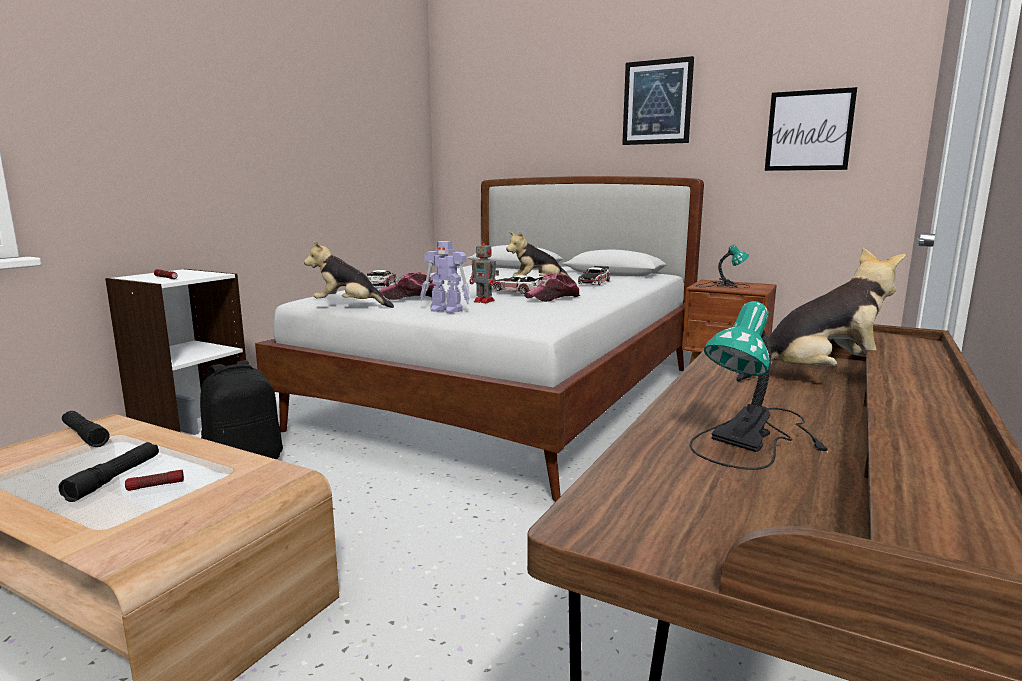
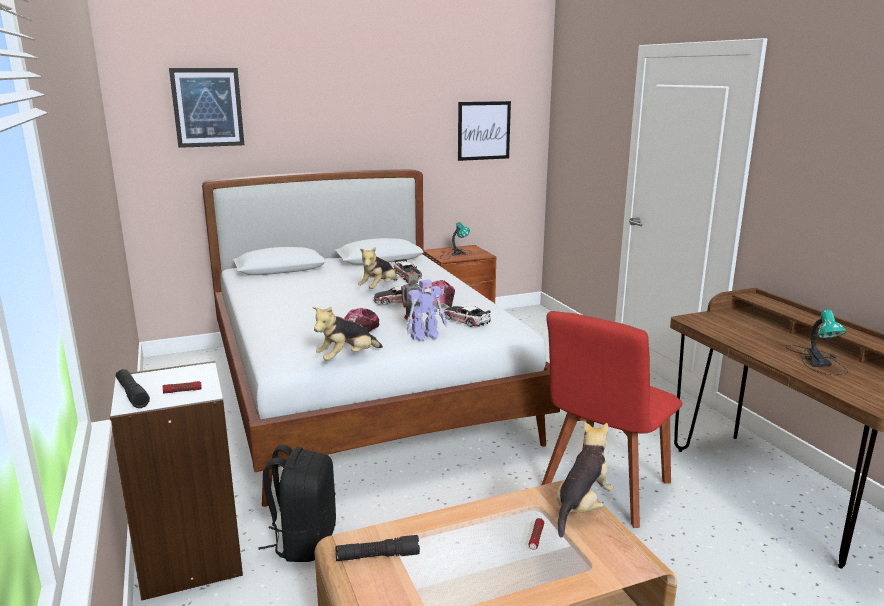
camera: 50 degrees left, 5 degrees up
black flashlight [59,442,159,502] -> black flashlight moved to [116,369,150,408]
toy car [367,270,397,287] -> toy car moved to [444,306,491,327]
picture [622,56,694,145] -> picture moved to [169,68,244,148]
plush toy [736,247,906,381] -> plush toy moved to [556,422,613,537]
none -> red chair [541,311,682,528]

